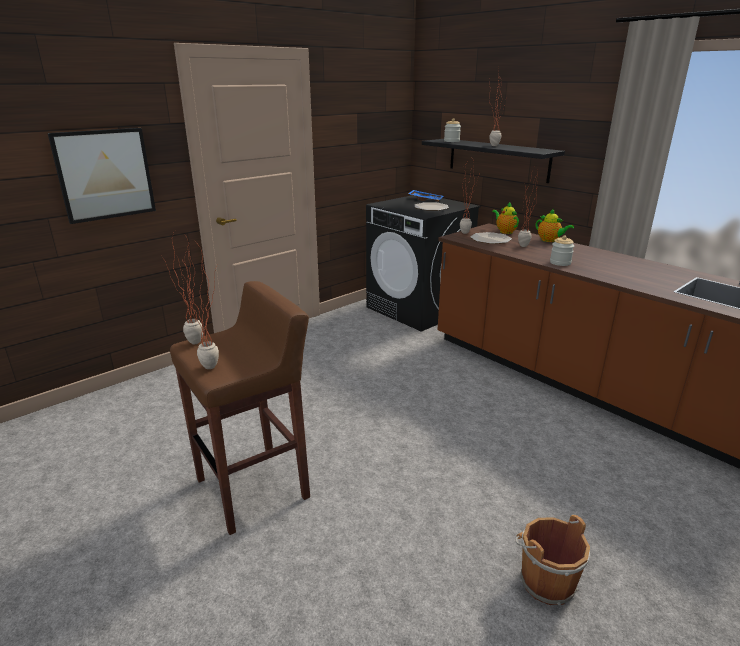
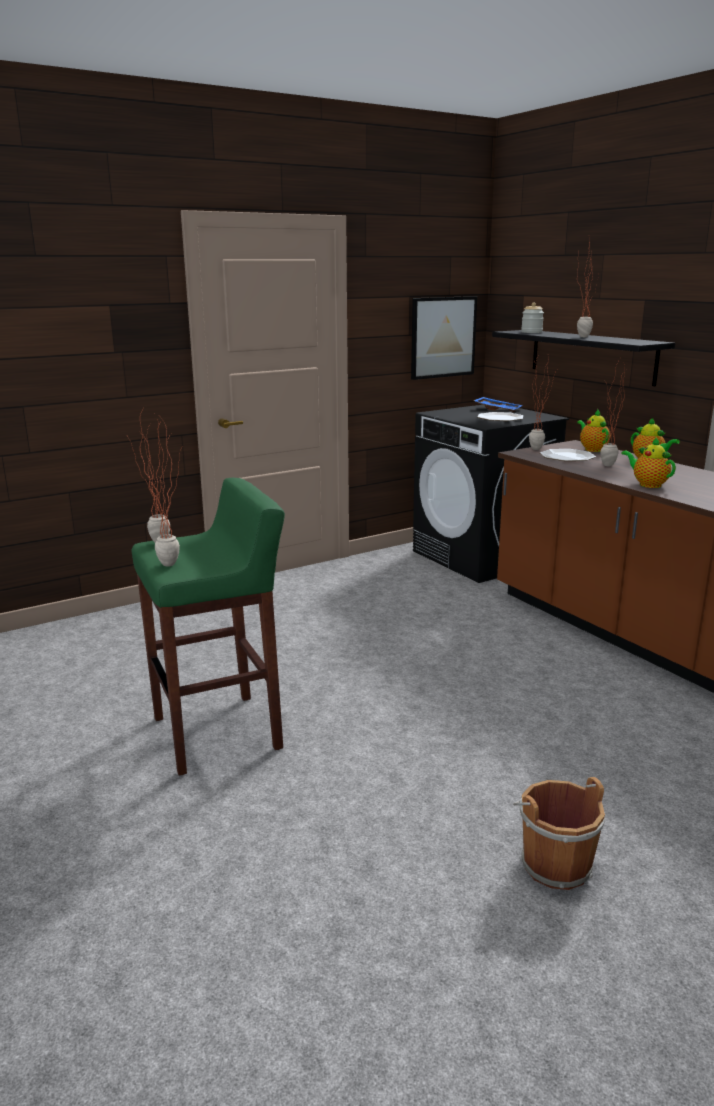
camera: 10 degrees right, 5 degrees down
picture [48,128,156,224] -> picture moved to [411,296,477,380]
brown stool [170,281,310,535] -> green stool [132,478,285,776]
jar [550,236,574,266] -> teapot [621,437,676,488]

